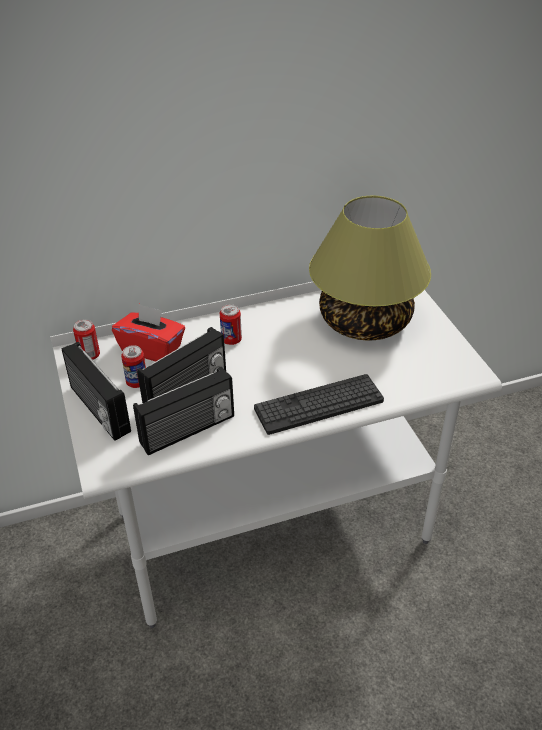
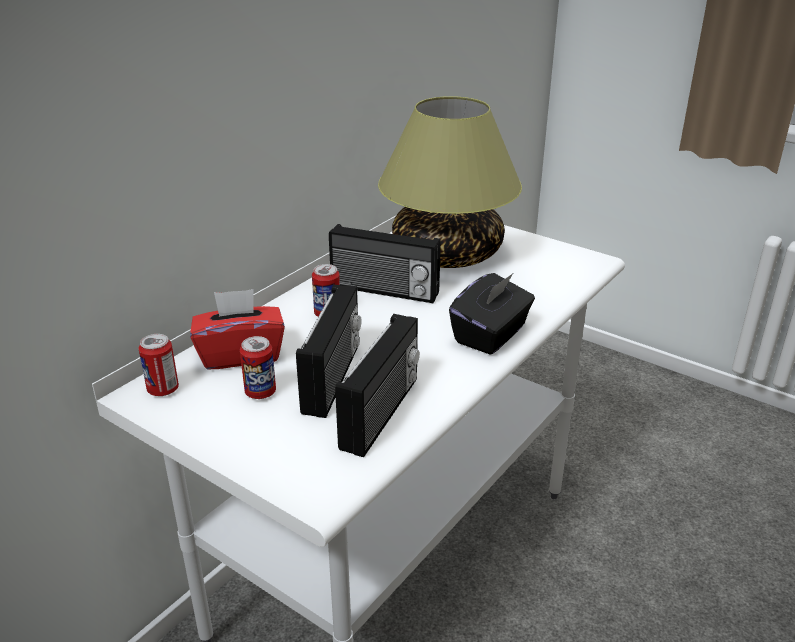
camera: 35 degrees left, 10 degrees down
radio [62,342,131,441] -> radio moved to [329,224,441,303]
keyboard [254,374,384,435] -> black tissue box [449,273,535,355]

